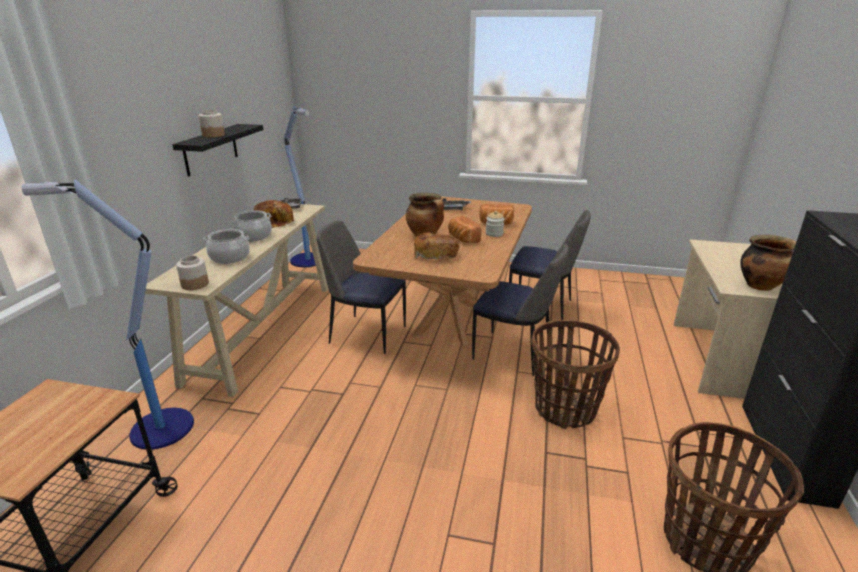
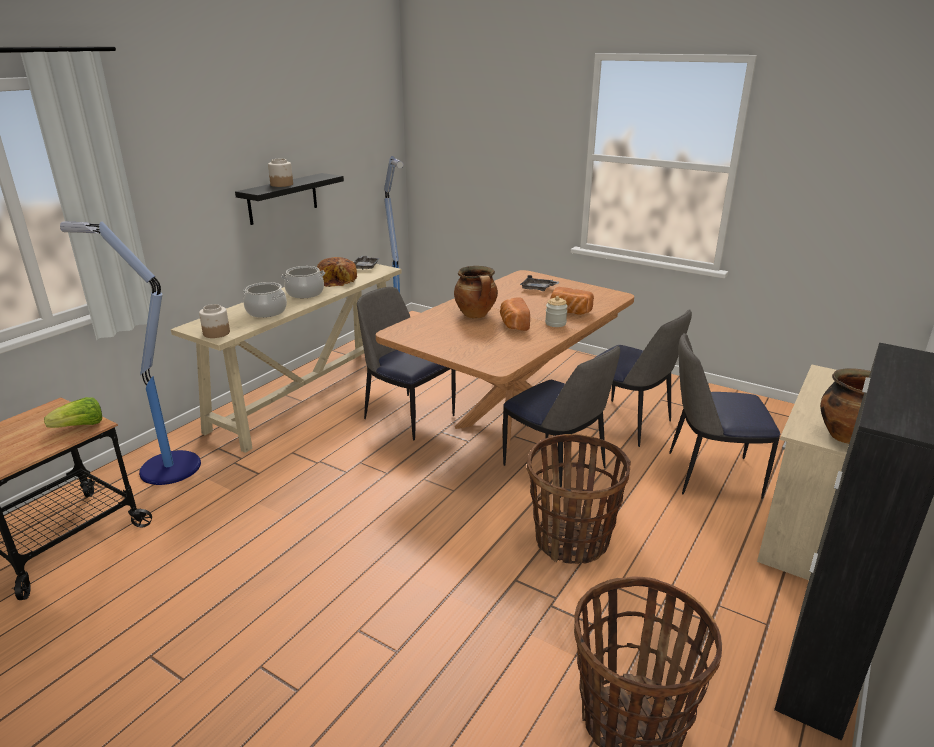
camera: 20 degrees right, 0 degrees up
bread [414,232,460,260] -> none
none -> lettuce [44,397,102,428]
none -> chair [669,333,781,499]

